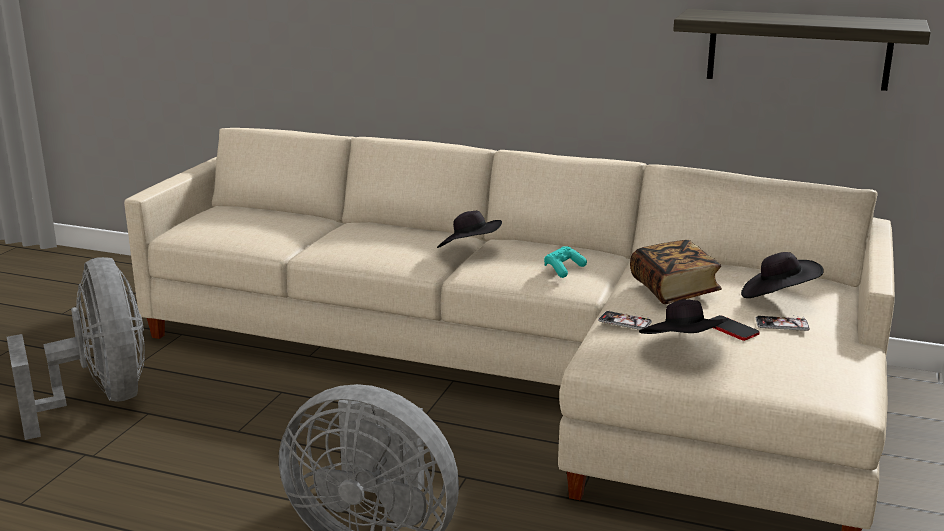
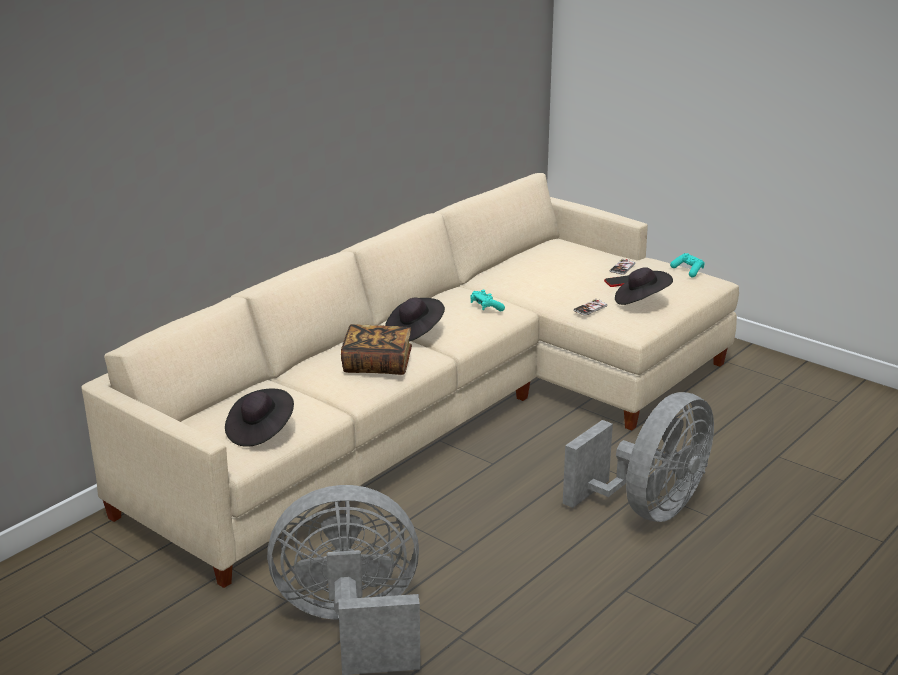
camera: 70 degrees left, 5 degrees up
book [630,240,722,304] -> book moved to [341,324,412,375]
shelf [673,9,931,91] -> none
black hat [741,252,824,298] -> black hat moved to [225,389,294,447]
none -> turquoise game controller [670,253,705,277]

